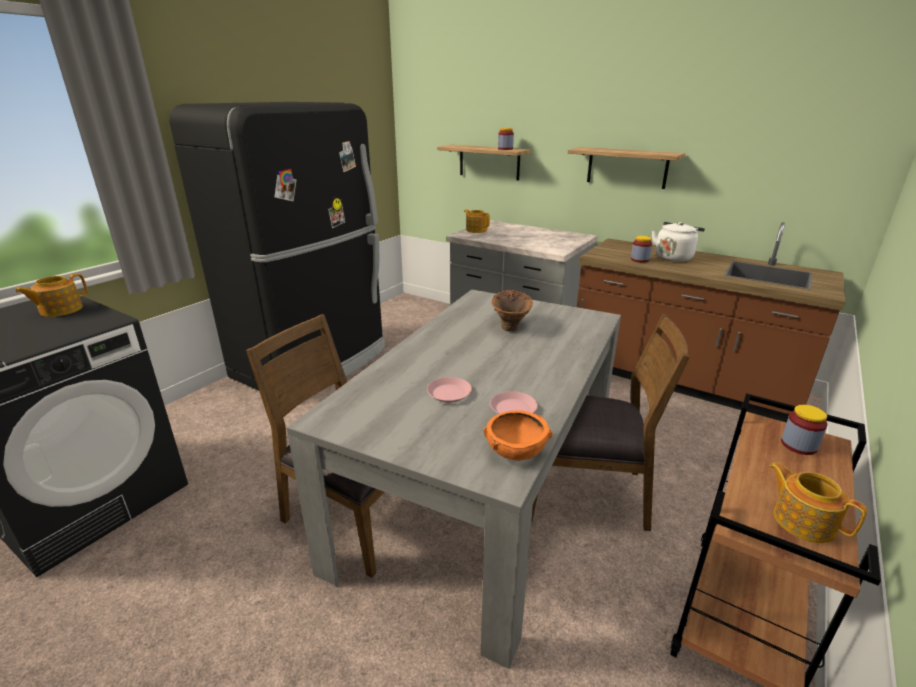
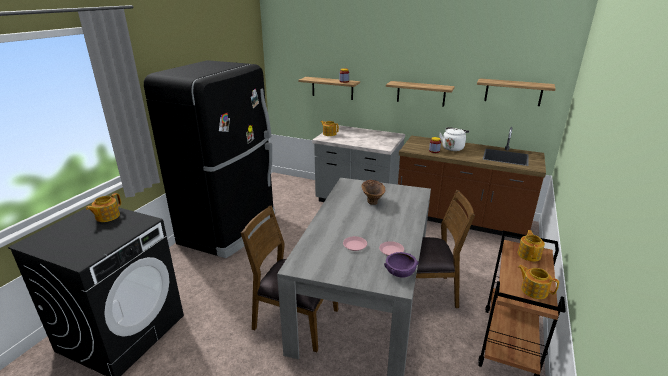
camera: 10 degrees left, 0 degrees up
orange bowl [483,410,553,461] -> purple bowl [384,252,418,278]
jar [781,405,828,455] -> teapot [518,230,545,262]
none -> shelf [477,78,556,106]

